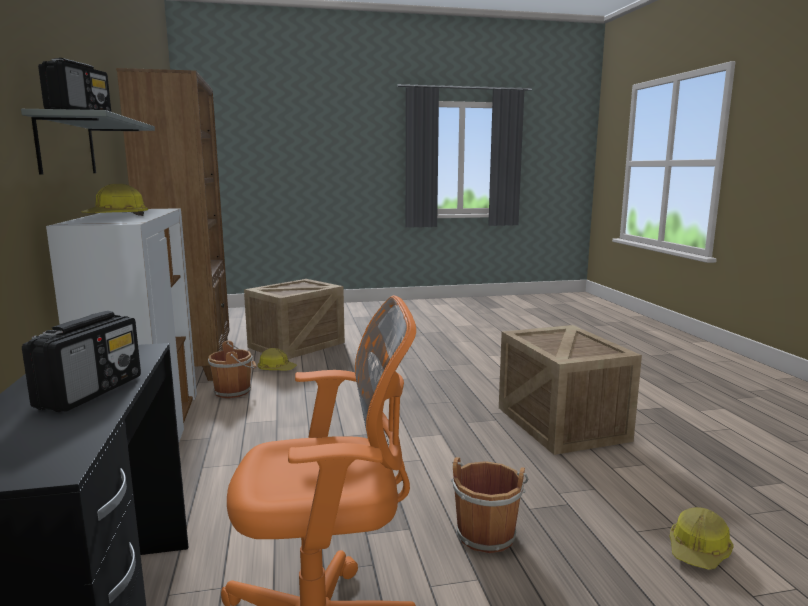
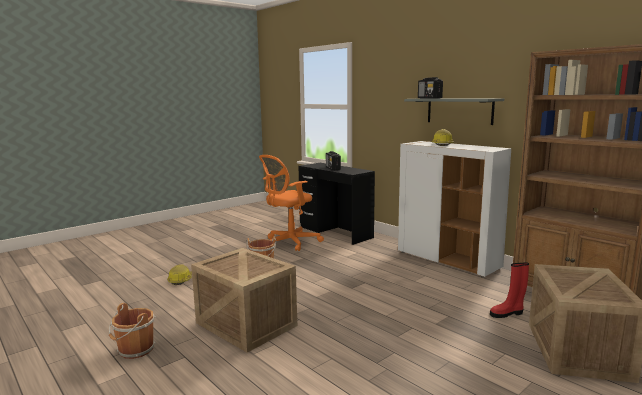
camera: 150 degrees right, 0 degrees up
brown bucket [208,341,257,398] -> brown bucket moved to [109,303,156,359]
hard hat [257,348,297,371] -> red boot [490,262,529,318]

